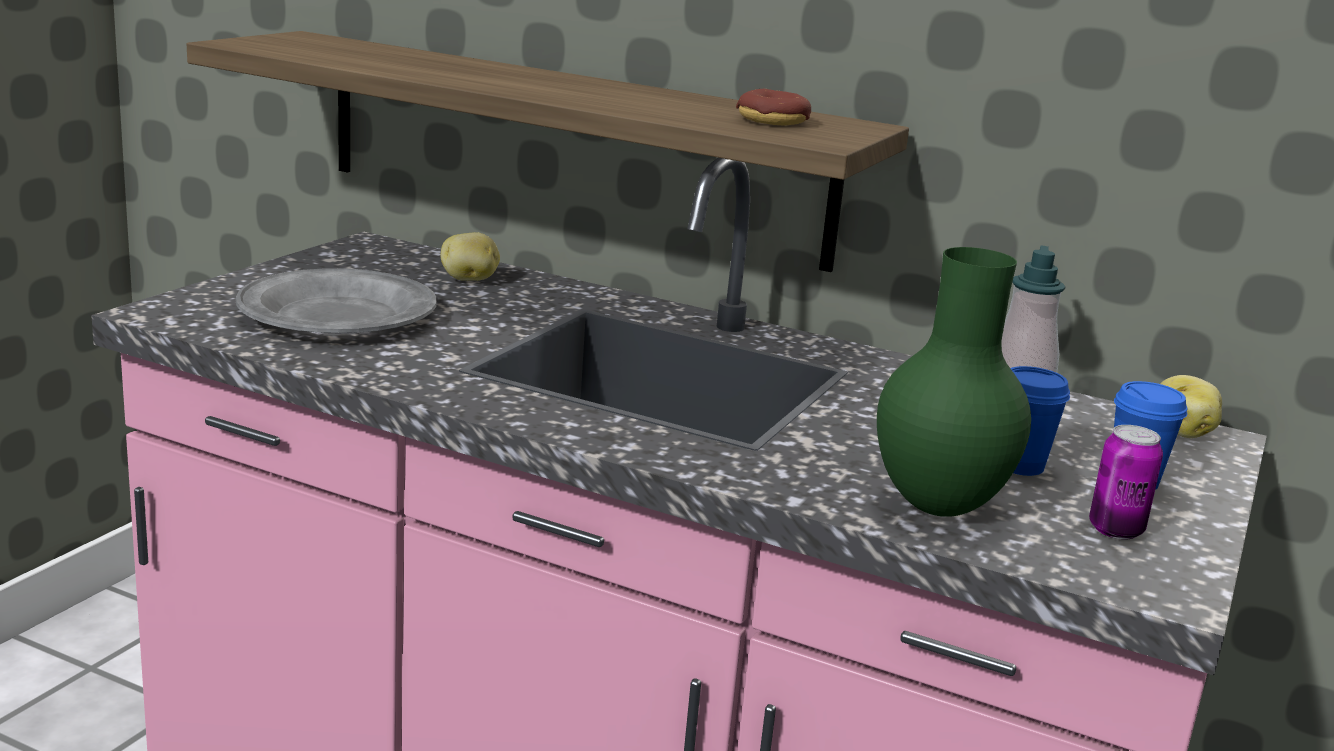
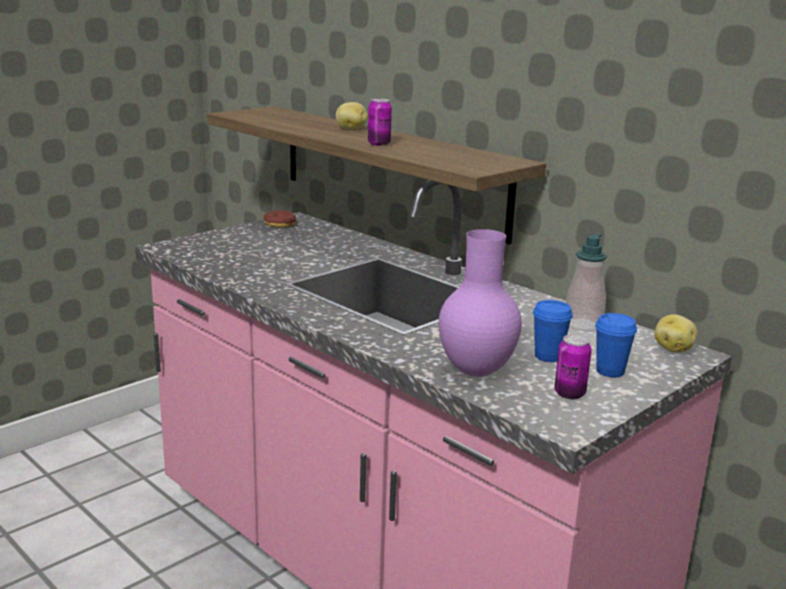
camera: 20 degrees right, 0 degrees up
grey plate [236,268,437,333] -> none
potato [441,232,500,281] -> potato moved to [336,102,368,129]
donut [736,89,811,126] -> donut moved to [263,210,296,228]
green vase [877,247,1031,517] -> purple vase [439,229,522,377]
none -> can [368,99,392,146]

